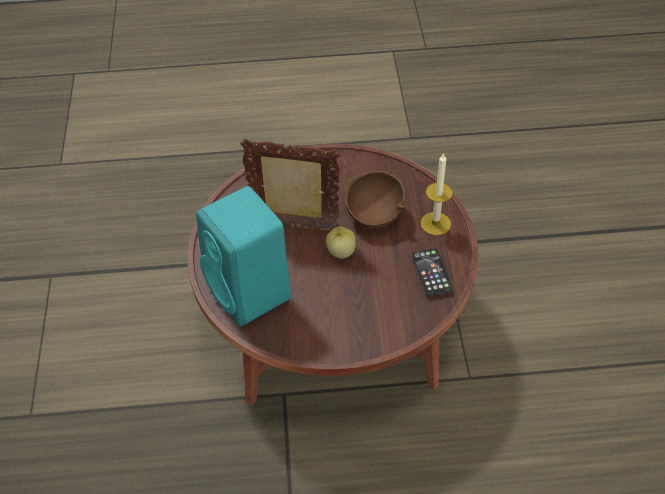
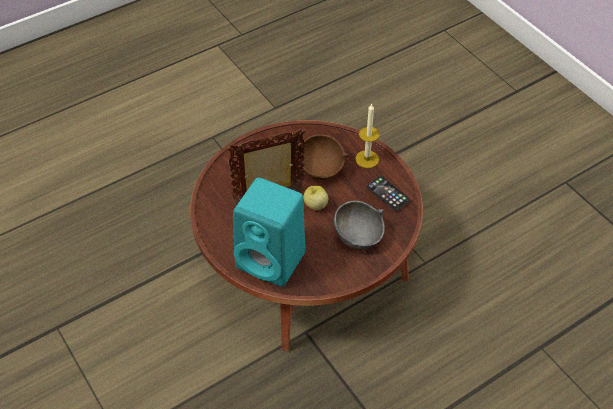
camera: 30 degrees left, 0 degrees up
none -> grey bowl [334,200,385,249]

